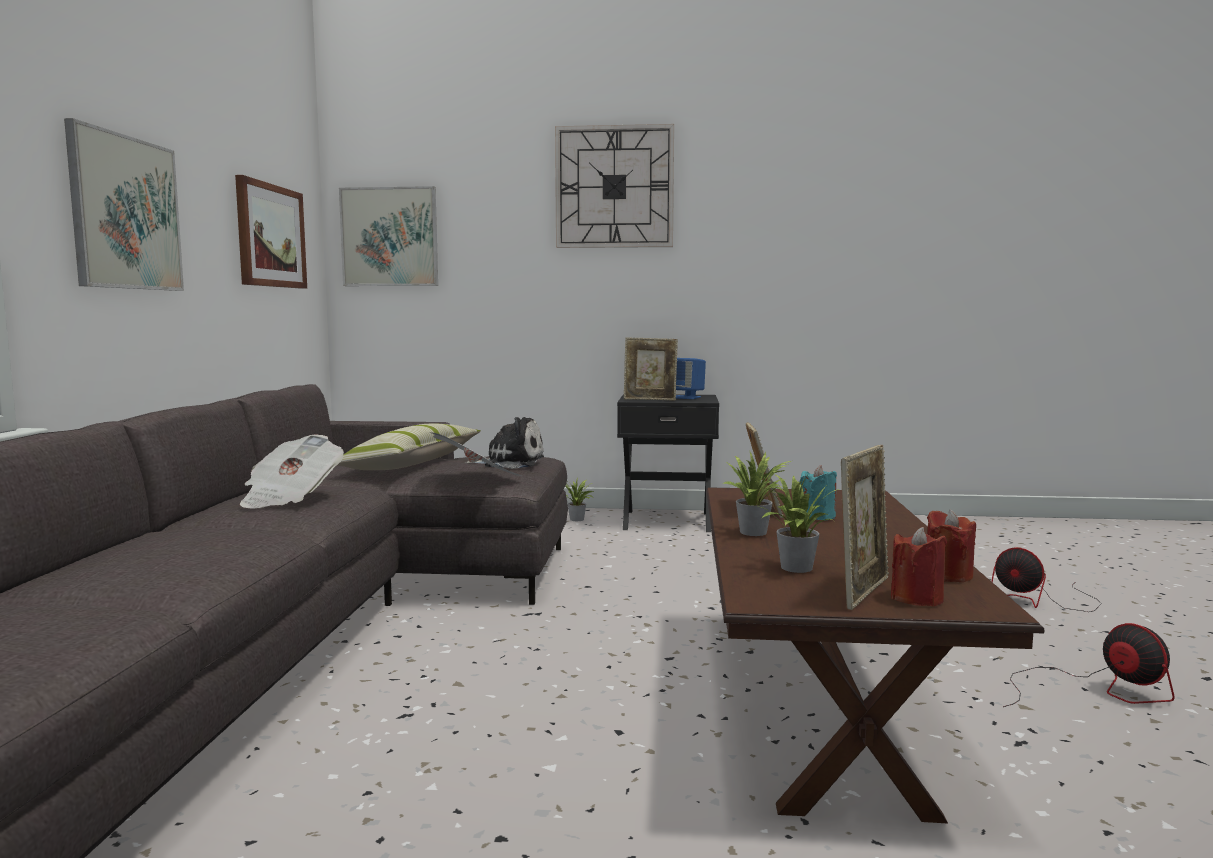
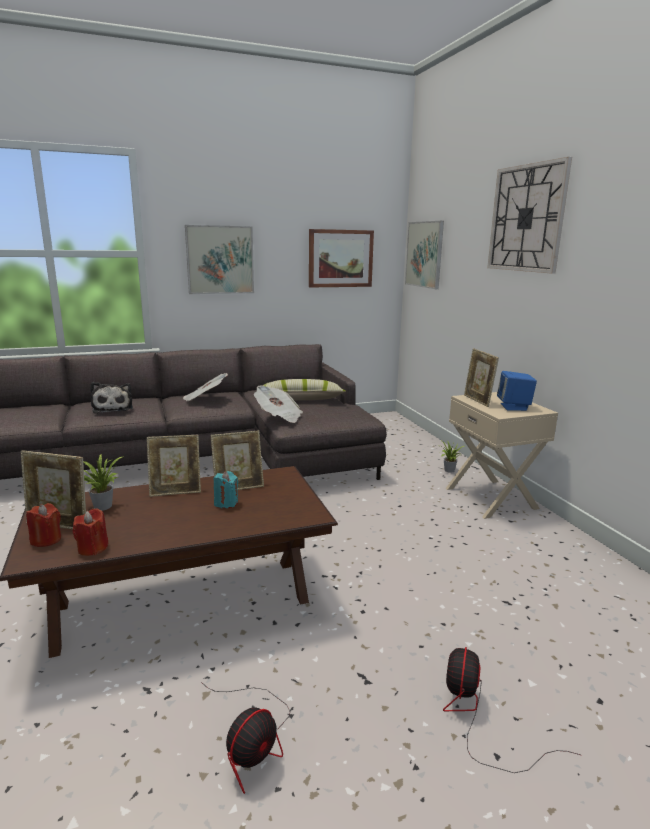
camera: 65 degrees right, 10 degrees up
plush toy [465,417,544,469] -> plush toy moved to [90,382,133,414]
black nightstand [617,394,719,532] -> beige nightstand [445,392,558,519]
potted plant [723,452,791,536] -> picture frame [147,435,201,497]

